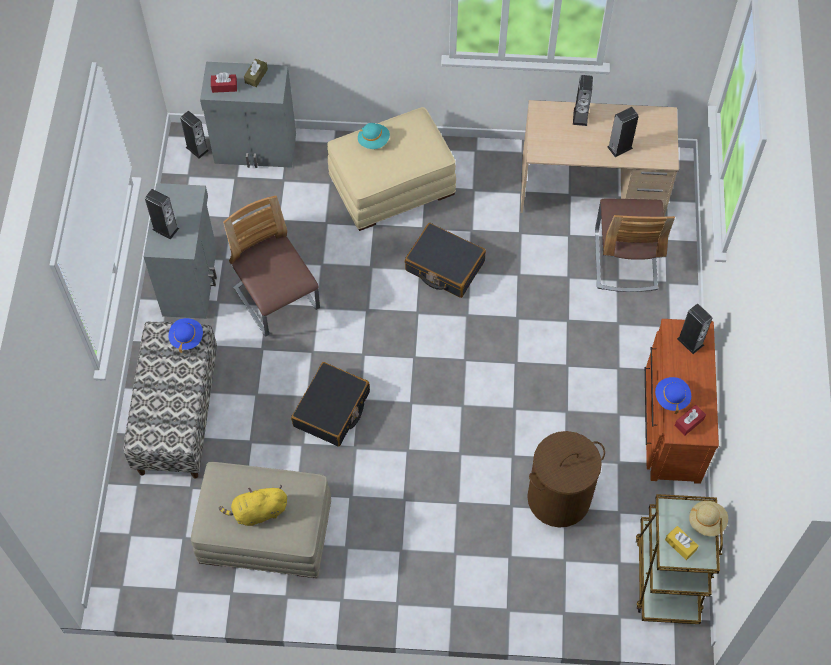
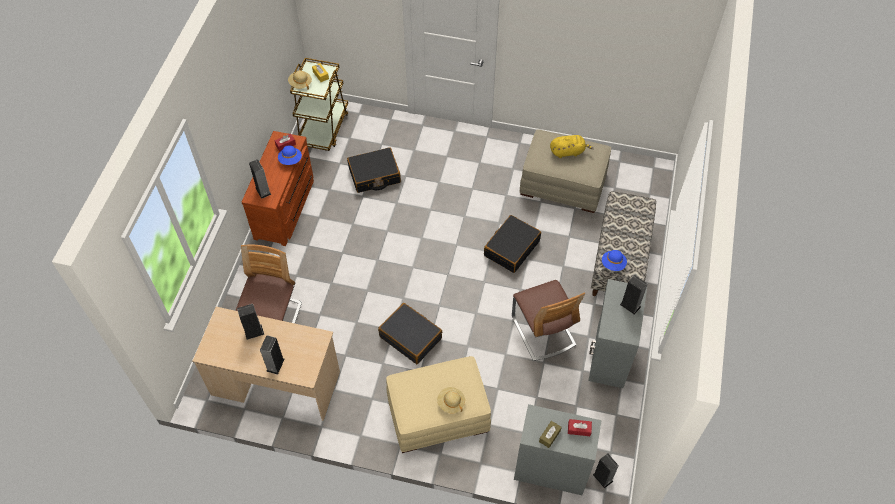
camera: 170 degrees left, 5 degrees down
turquoise hat [358,123,390,149] -> beige hat [437,387,465,414]
brown laundry basket [527,431,605,528] -> black suitcase [347,147,401,193]

